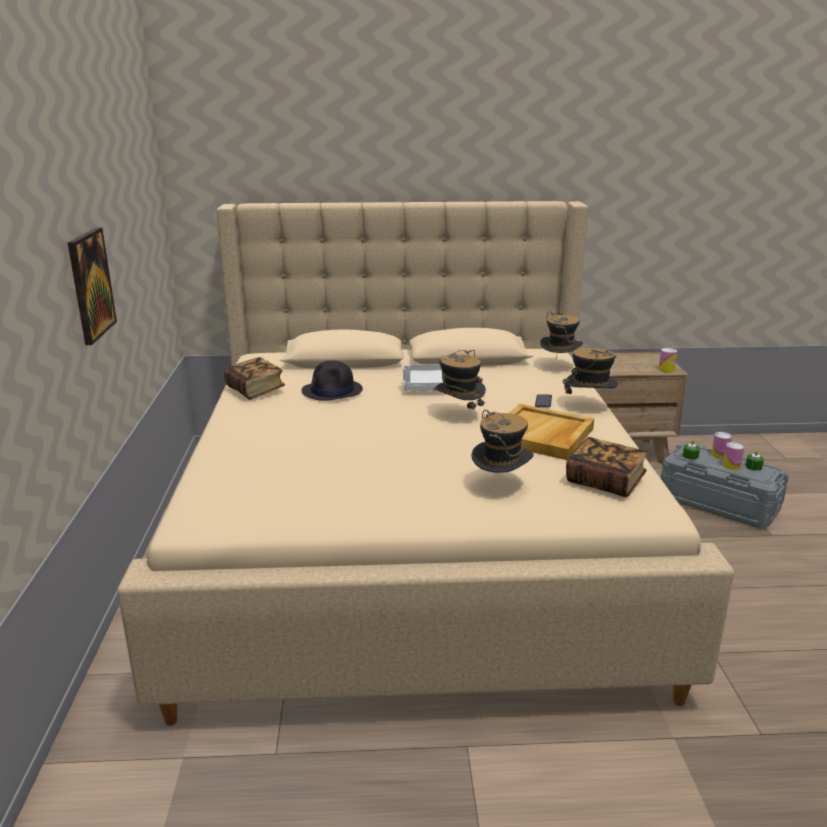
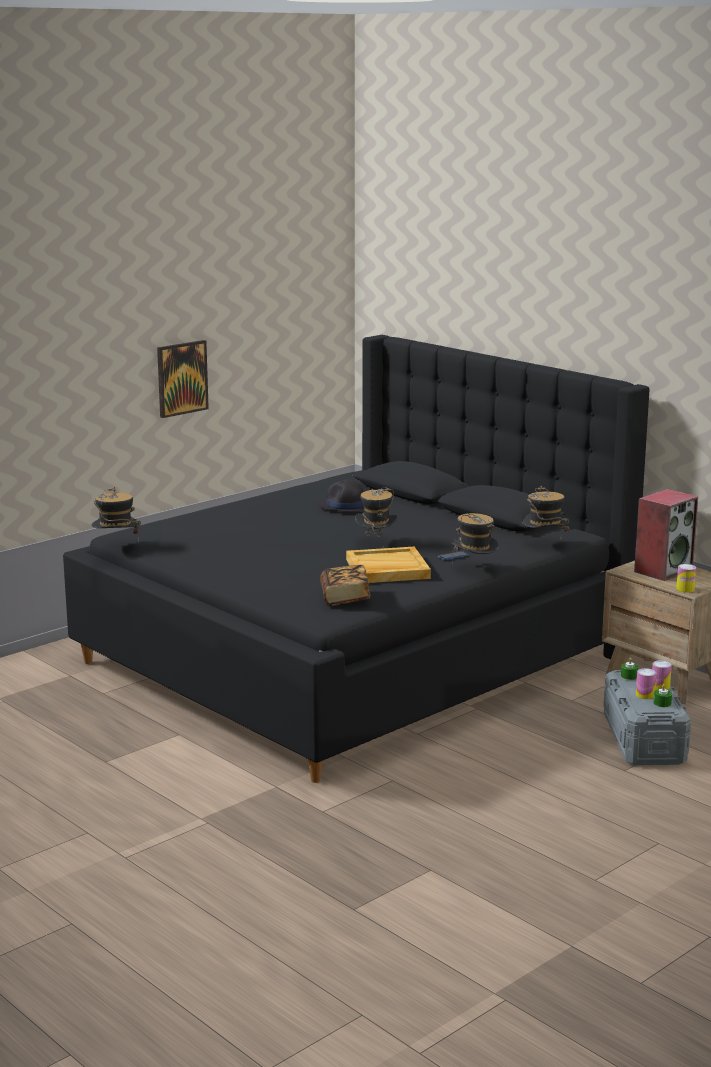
camera: 50 degrees right, 5 degrees down
beige bed [117,201,734,726] -> black bed [63,335,650,783]
book [224,357,285,400] -> none
grey tray [403,364,443,391] -> none
hat [471,410,534,473] -> hat moved to [92,487,141,542]
none -> speaker [634,489,698,581]

